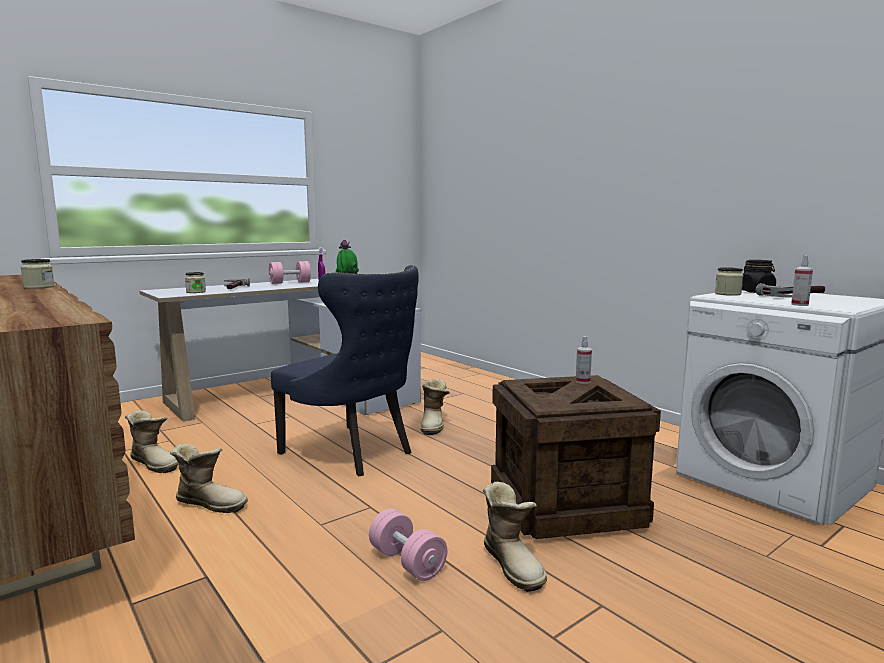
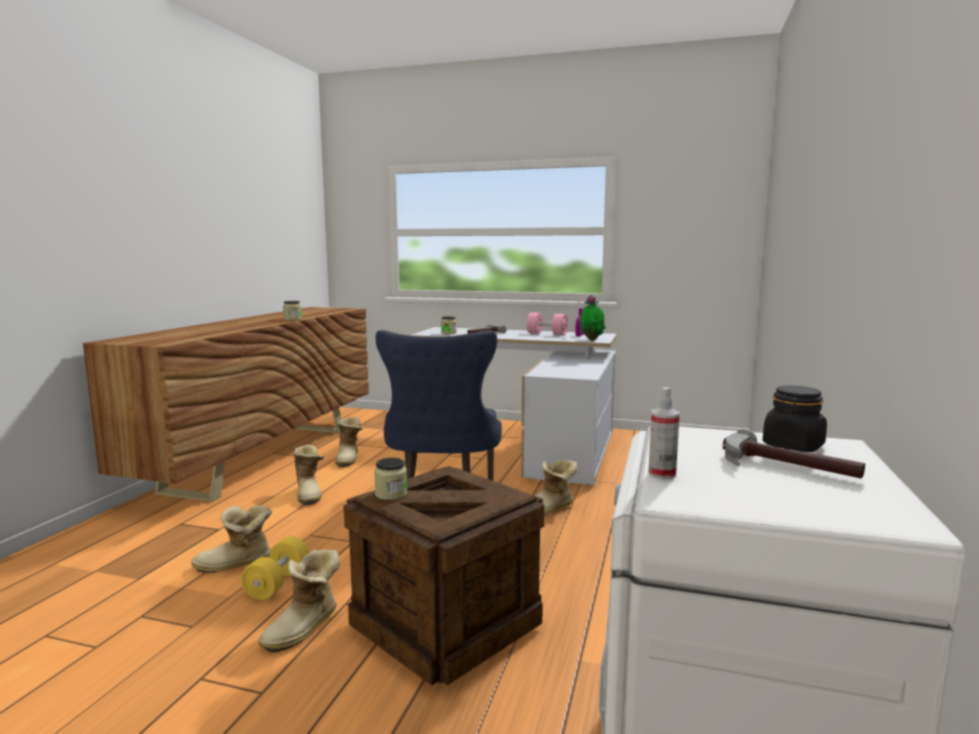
camera: 55 degrees right, 0 degrees up
pink dumbbell [369,508,447,581] -> yellow dumbbell [241,536,309,600]
spray bottle [576,336,592,384] -> none
jar [715,267,743,296] -> jar moved to [374,458,407,500]
none -> boot [191,505,272,573]

